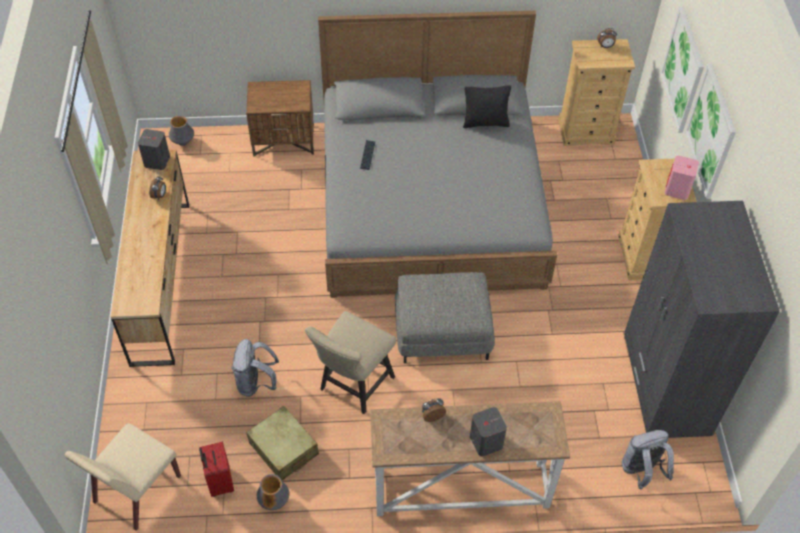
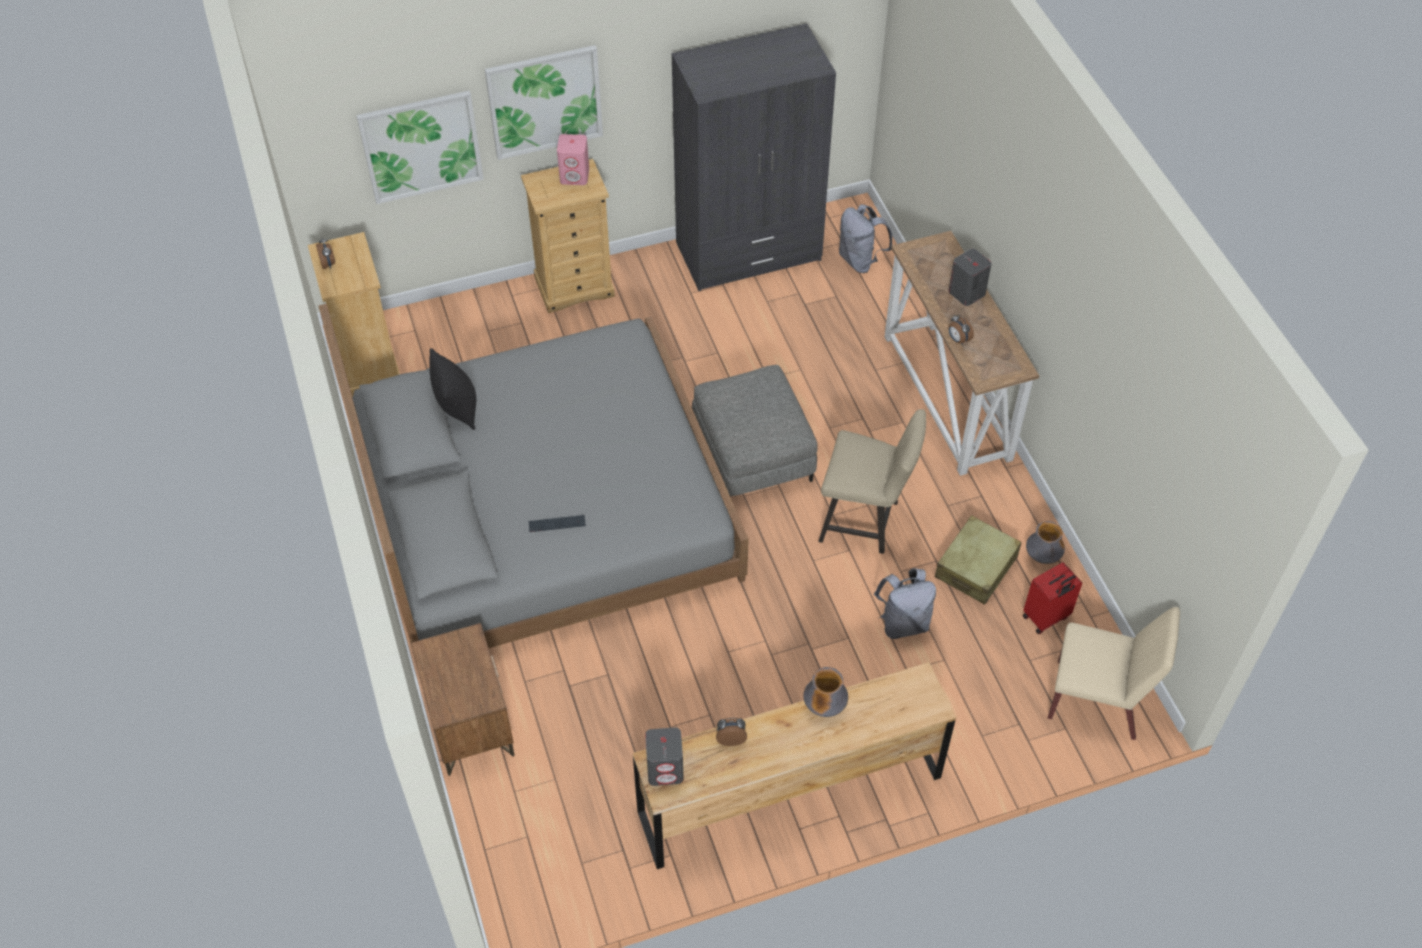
camera: 105 degrees left, 0 degrees up
vase [169,116,194,146] -> vase moved to [803,667,848,717]

